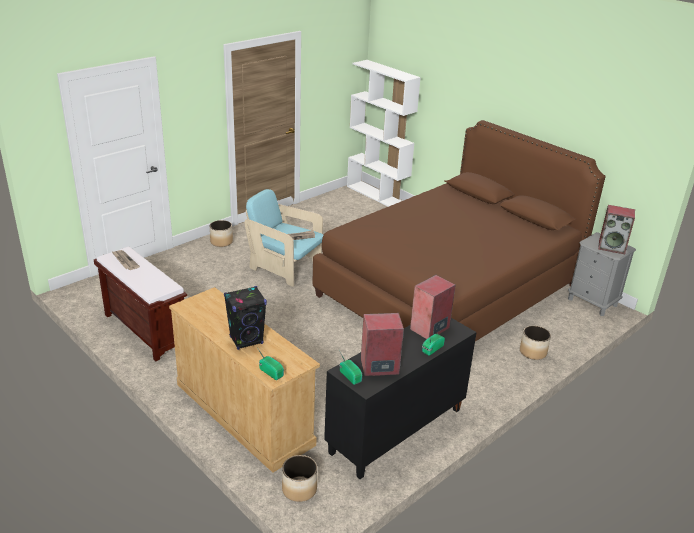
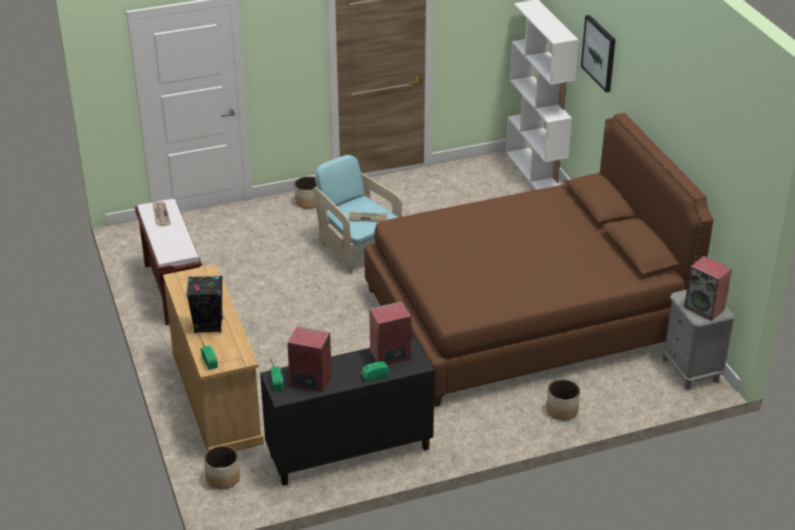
camera: 25 degrees right, 5 degrees up
none -> picture [581,15,616,93]

